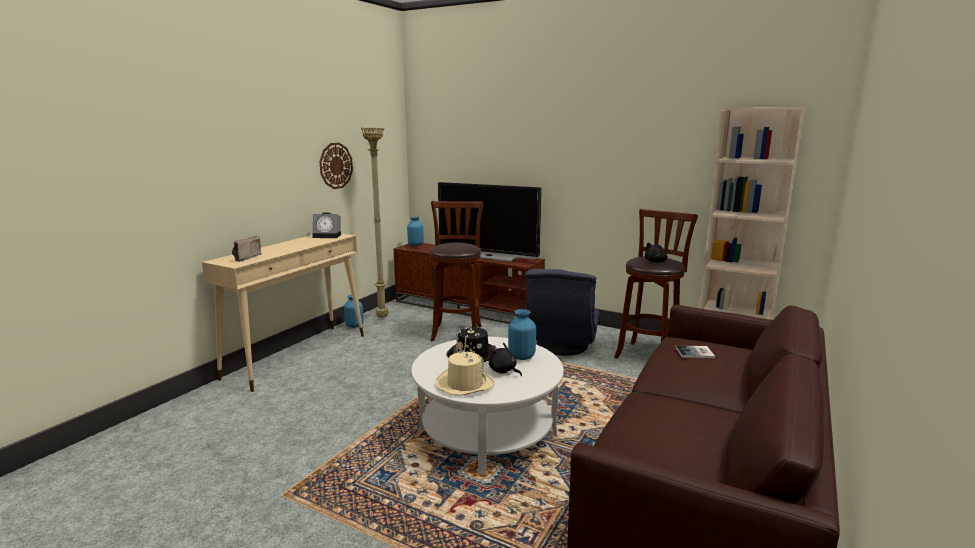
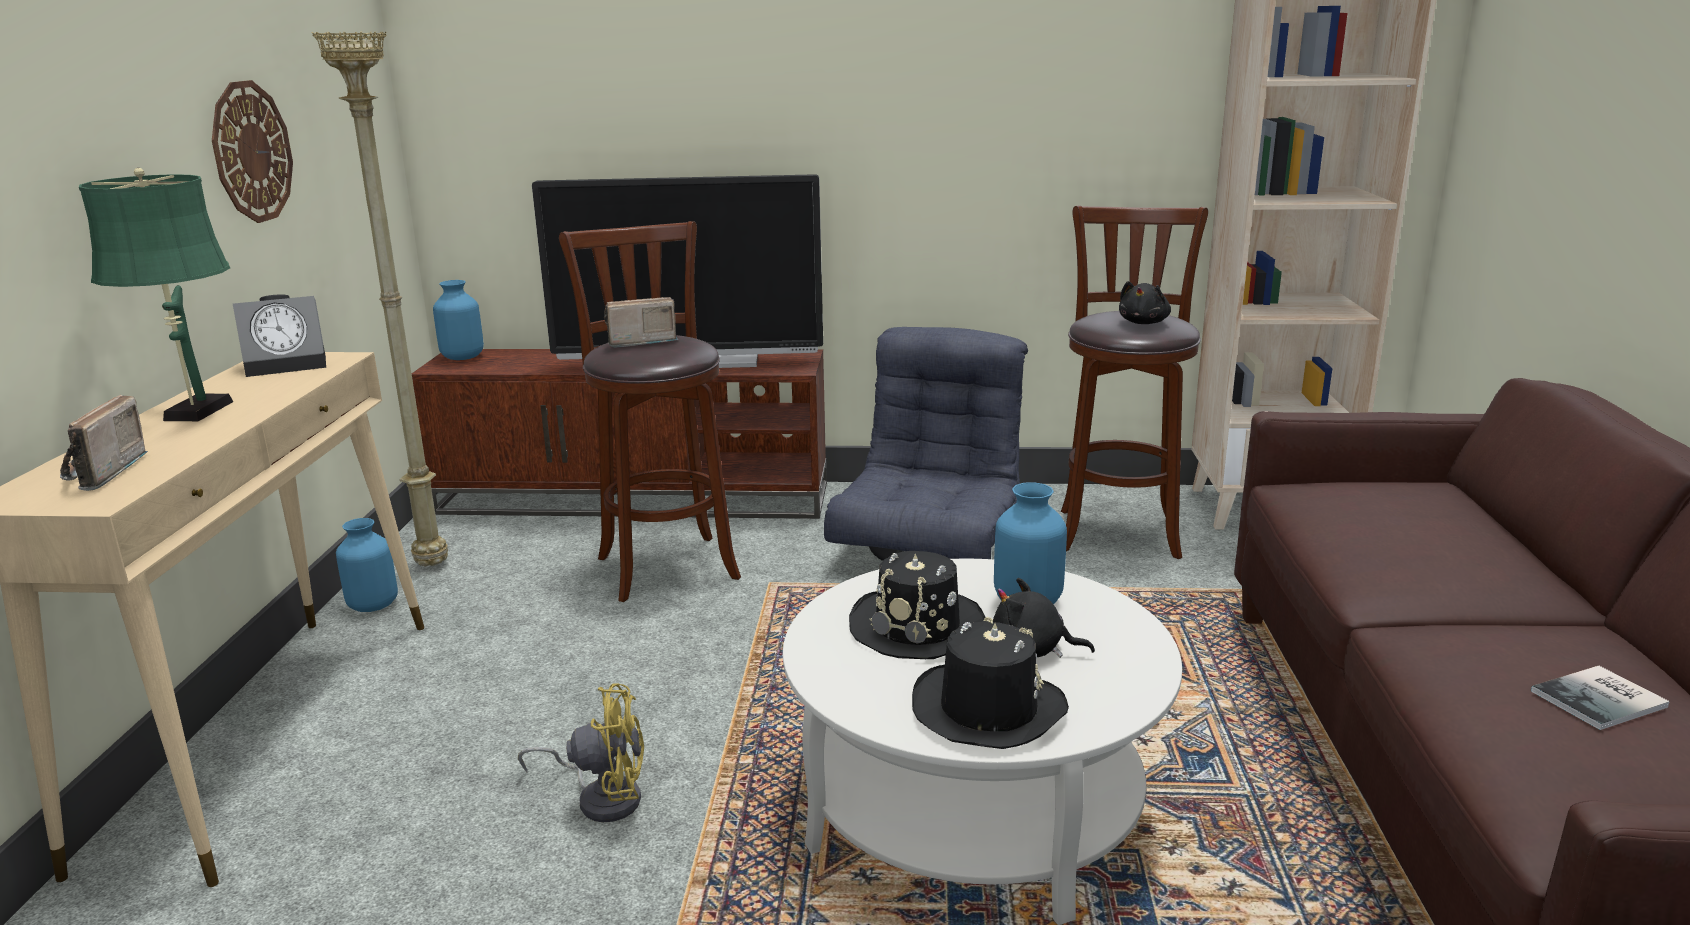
camera: 25 degrees left, 5 degrees up
beige hat [436,350,495,396] -> black hat [912,617,1069,749]
grey armchair [525,269,600,356] -> grey armchair turned 150 degrees counterclockwise [824,327,1028,561]
book [675,345,715,358] -> book moved to [1531,666,1670,730]
none -> green table lamp [79,168,233,421]
none -> yellow fan [518,683,644,822]
none -> radio [604,297,678,347]

